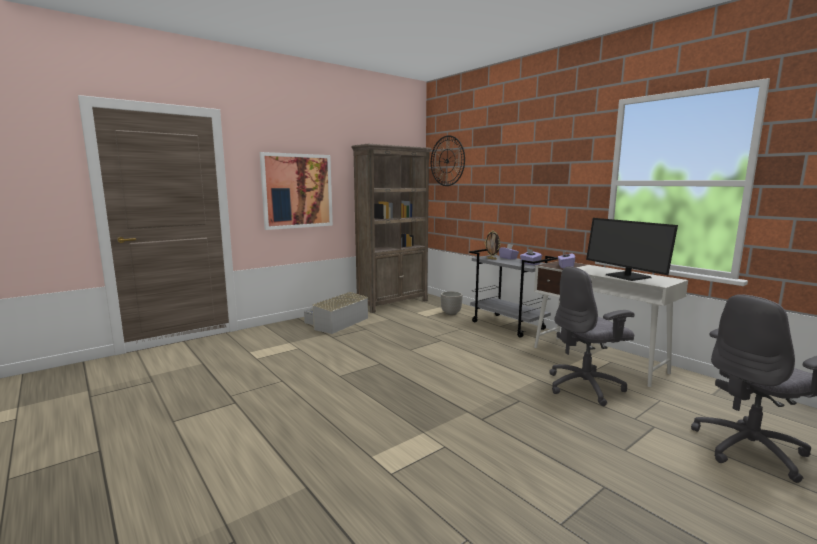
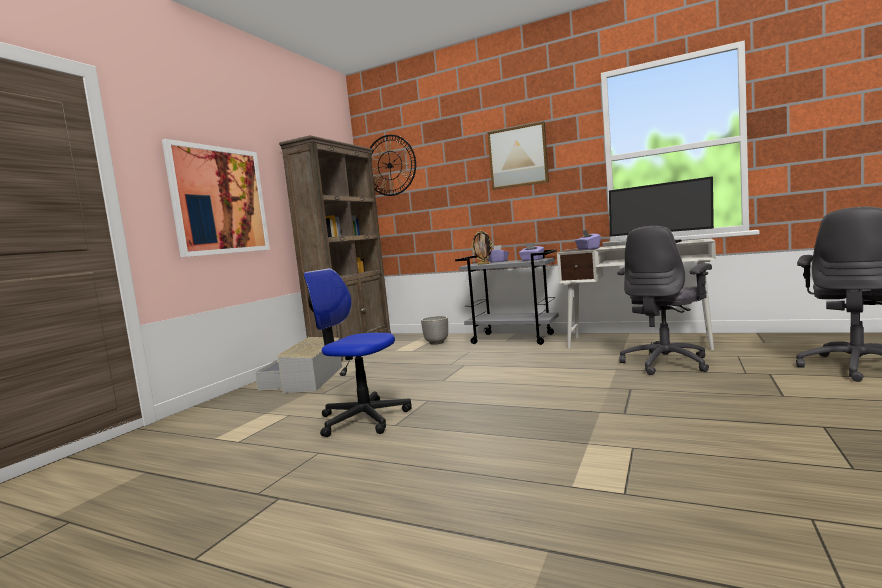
camera: 25 degrees left, 5 degrees down
none -> office chair [303,268,412,437]
none -> picture [487,121,549,190]

